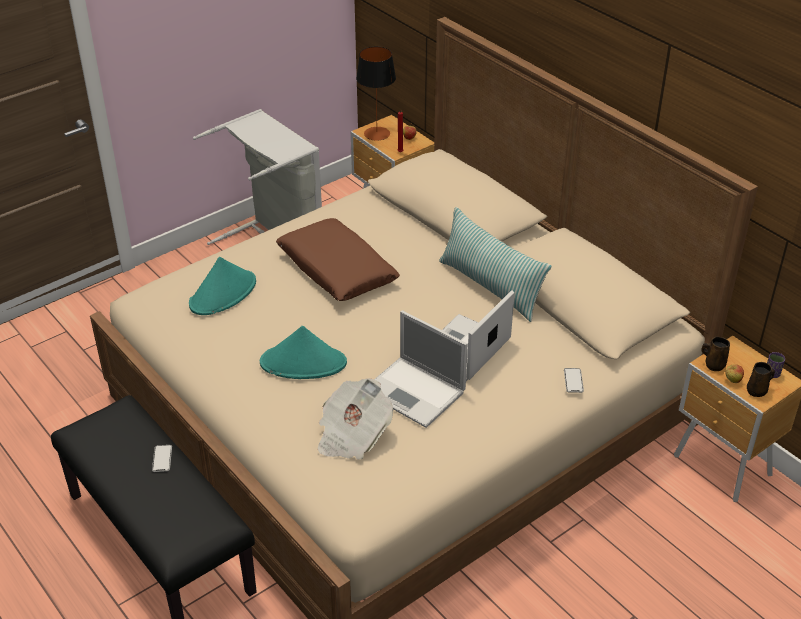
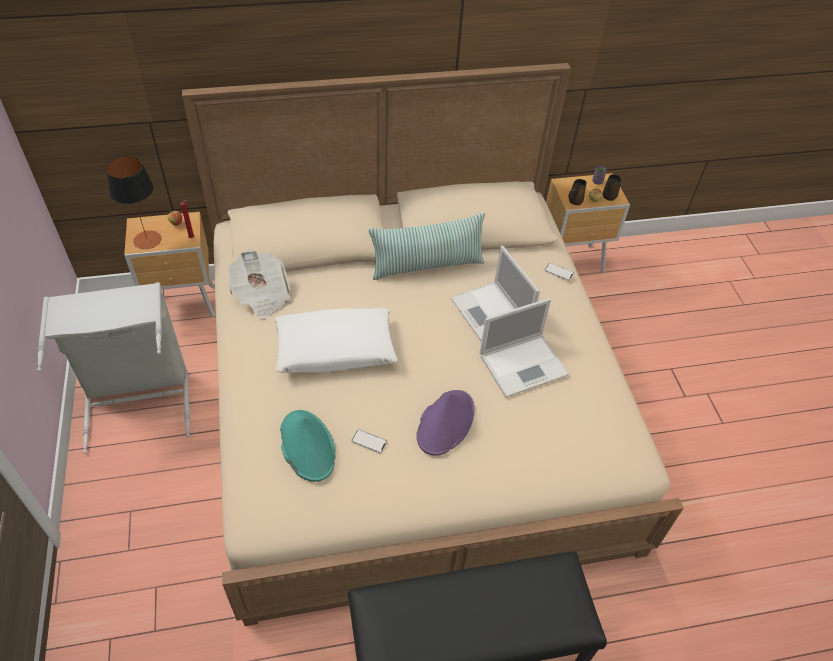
camera: 65 degrees left, 10 degrees up
phone [152,445,172,472] -> phone moved to [351,429,387,453]
turquoise hat [260,326,347,379] -> purple hat [416,390,475,456]
brown pillow [276,218,400,301] -> white pillow [275,308,398,373]
newspaper [317,378,393,460] -> newspaper moved to [228,249,291,319]

